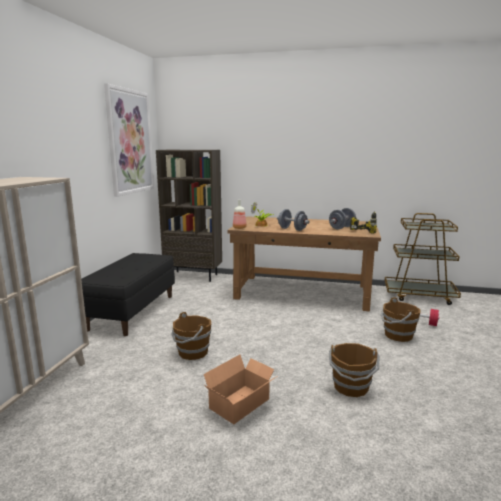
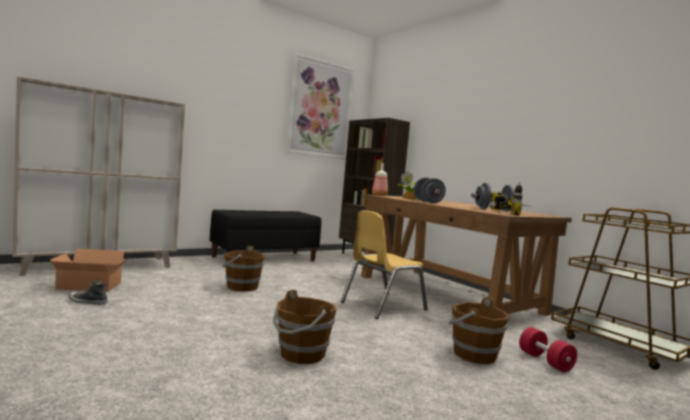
camera: 40 degrees right, 10 degrees down
cardboard box [203,355,279,424] -> cardboard box moved to [50,248,129,292]
none -> shoe [69,279,107,305]
none -> yellow chair [341,210,428,319]

